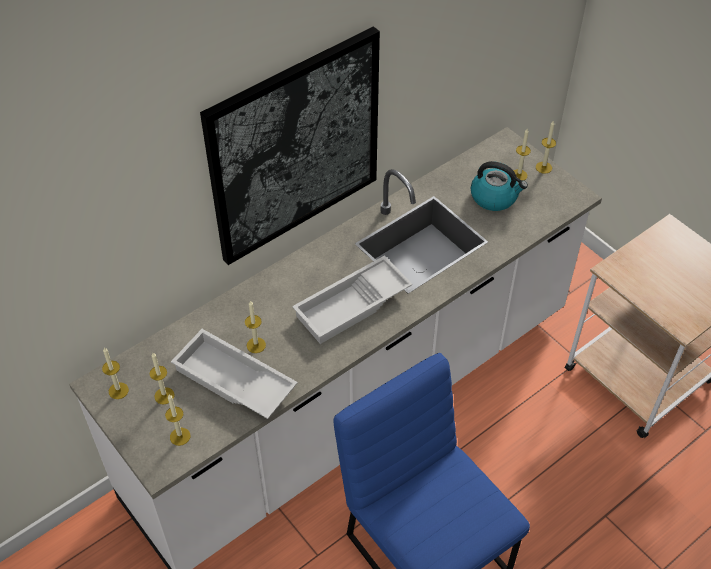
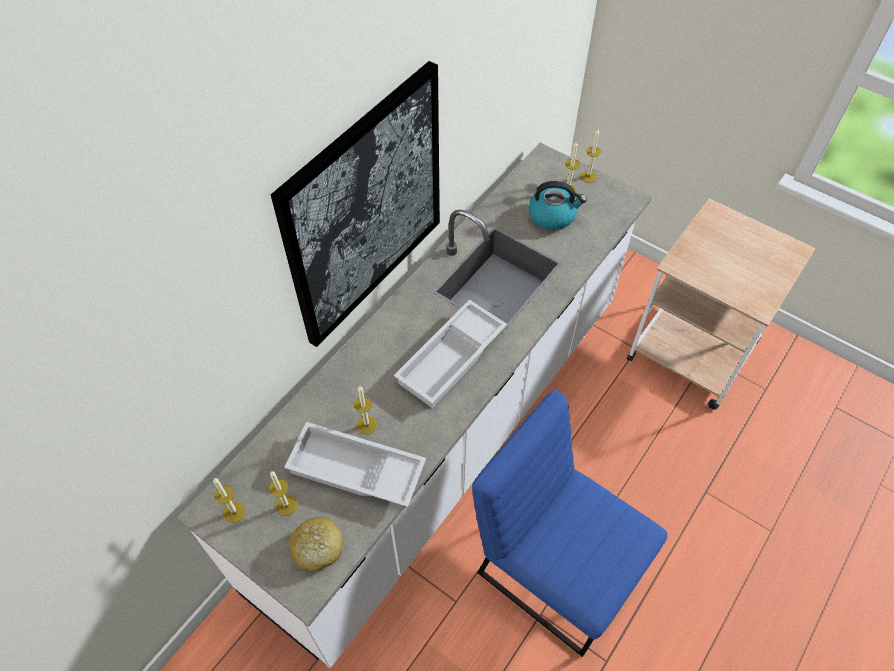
camera: 15 degrees left, 5 degrees up
candle [165,395,190,446] -> bread [289,517,343,572]

